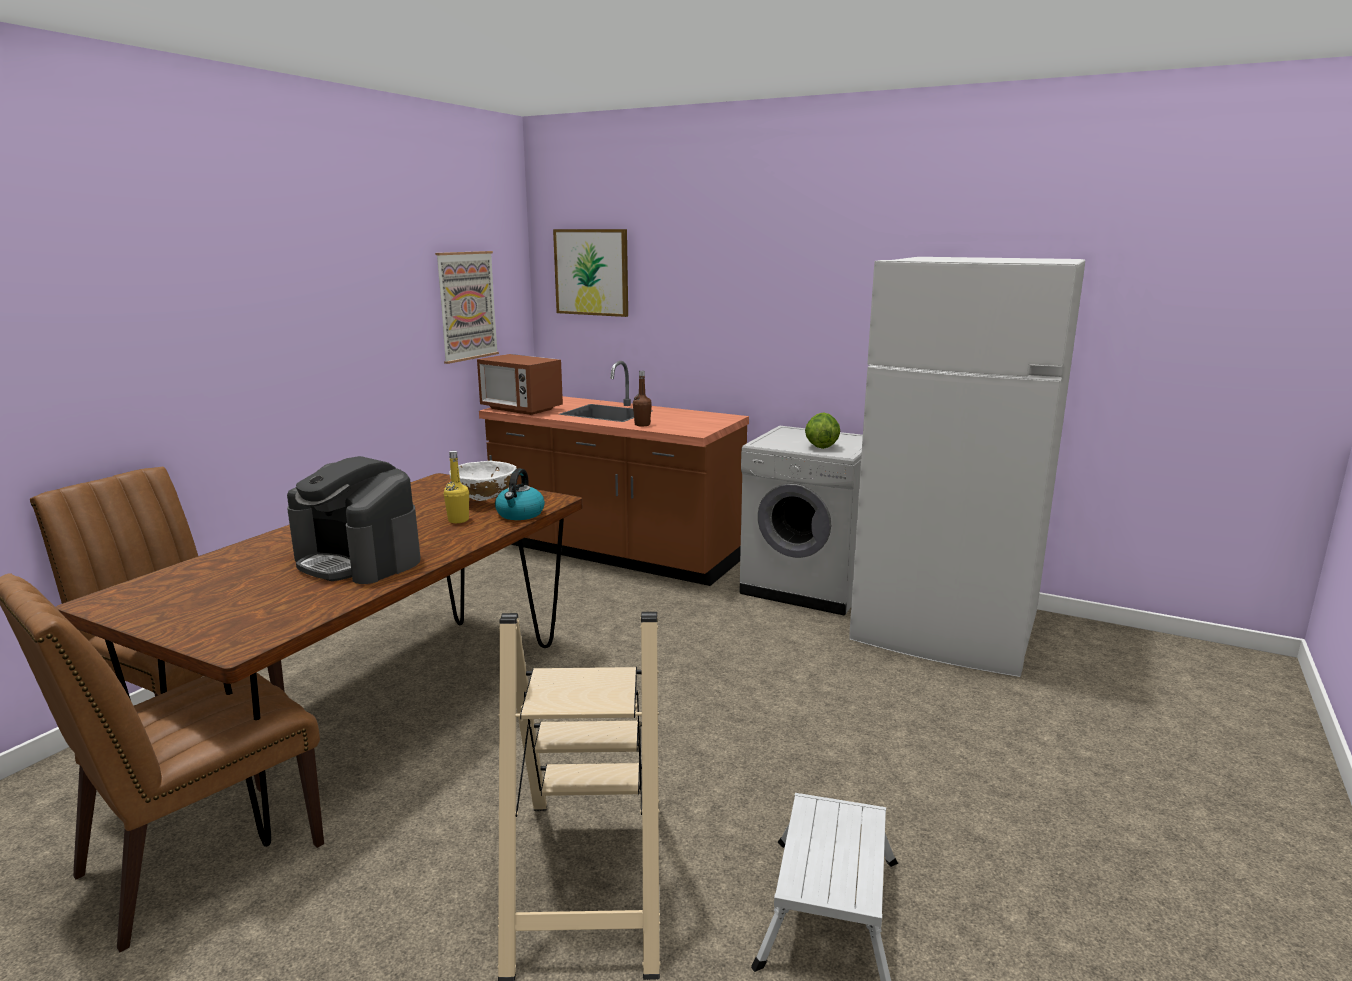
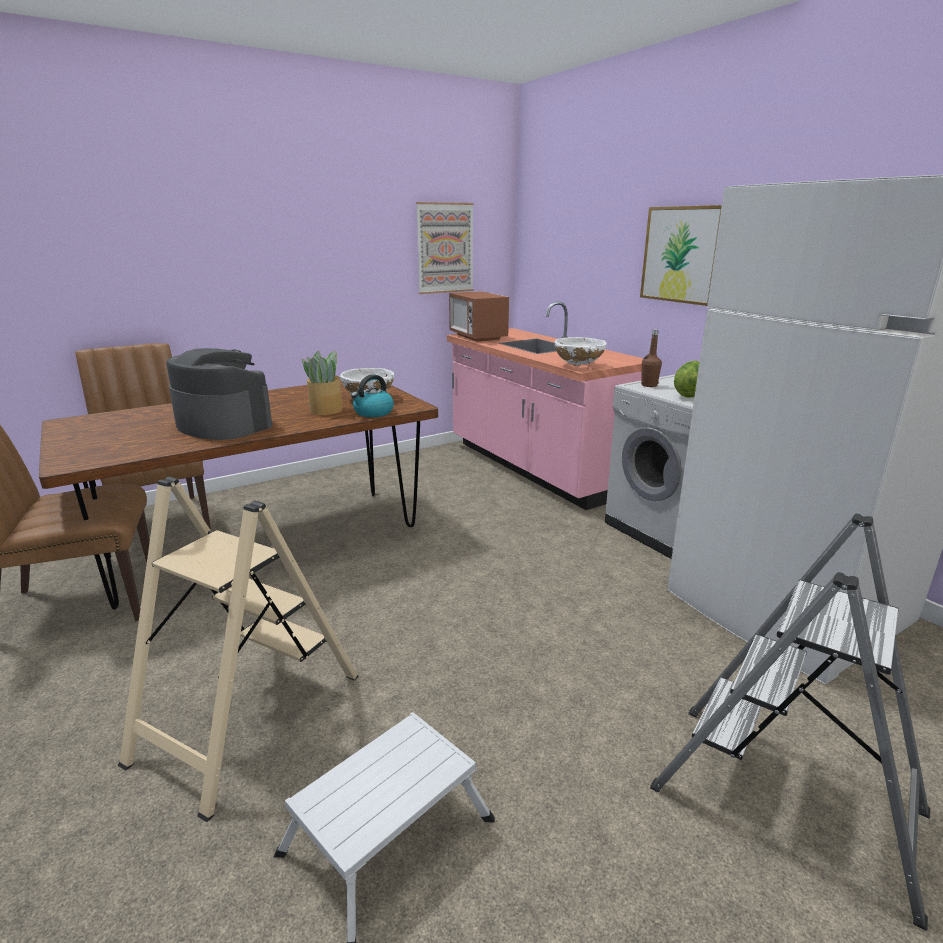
camera: 30 degrees right, 5 degrees up
coffee machine [287,456,421,584] -> coffee machine turned 150 degrees clockwise [166,348,272,440]
yellow bottle [444,451,469,523] -> potted plant [302,351,343,415]
brown counter [479,361,749,586] -> pink counter [447,301,644,510]
picture [553,229,628,317] -> picture moved to [640,205,722,306]
brown bottle [633,371,652,426] -> brown bottle moved to [641,329,662,387]
none -> white bowl [555,337,607,366]
none -> grey step ladder [650,513,930,931]

